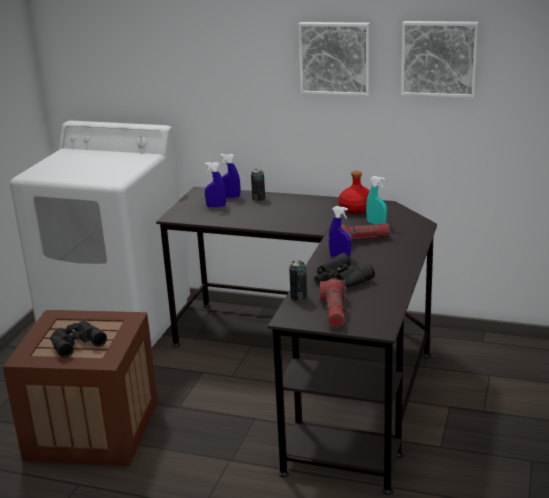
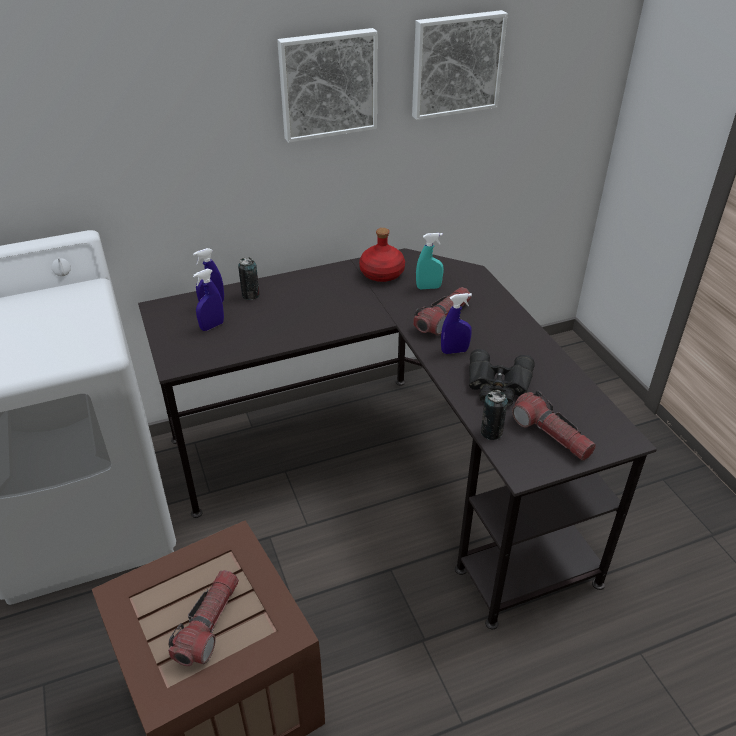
camera: 40 degrees left, 15 degrees up
black binoculars [50,321,107,358] -> flashlight [168,570,239,666]

